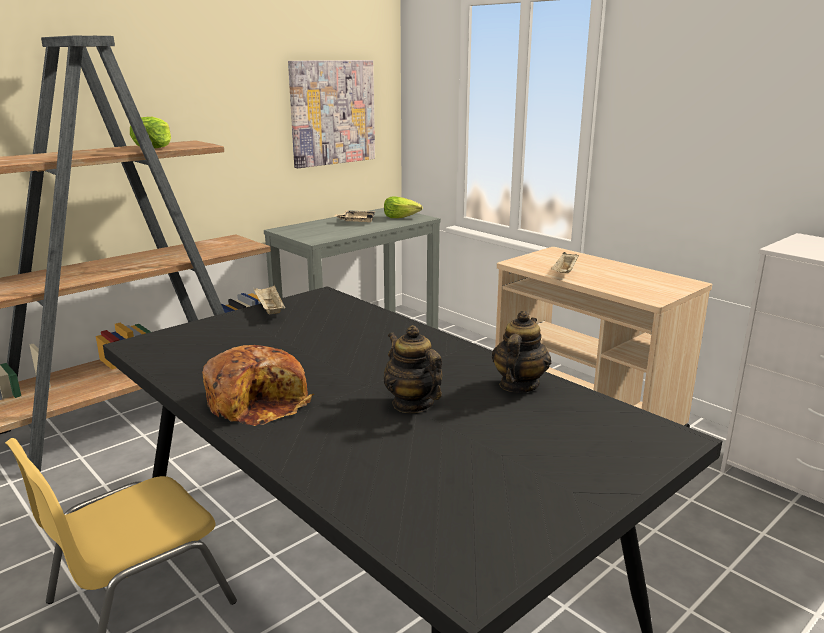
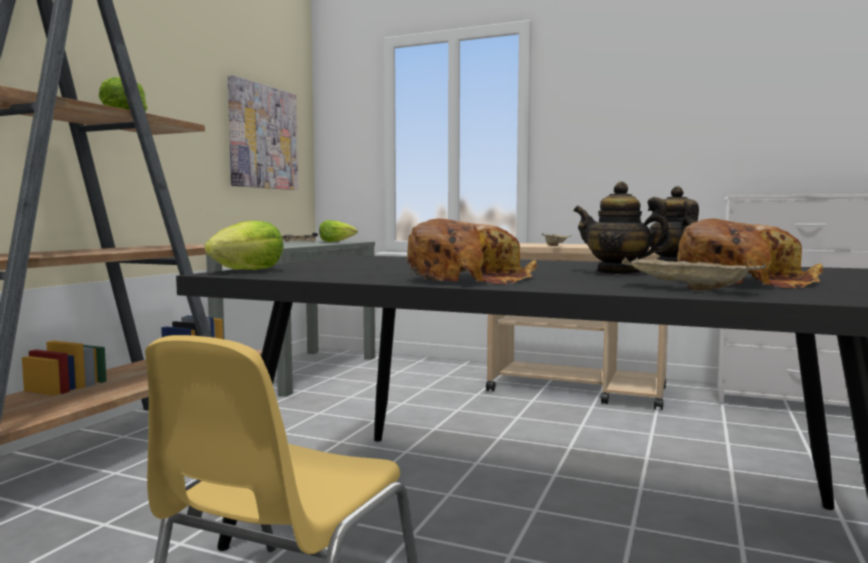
camera: 25 degrees left, 15 degrees down
beige tray [253,285,285,314] -> beige tray moved to [622,257,766,290]
none -> lettuce [204,221,284,270]
none -> bread [677,218,823,288]

